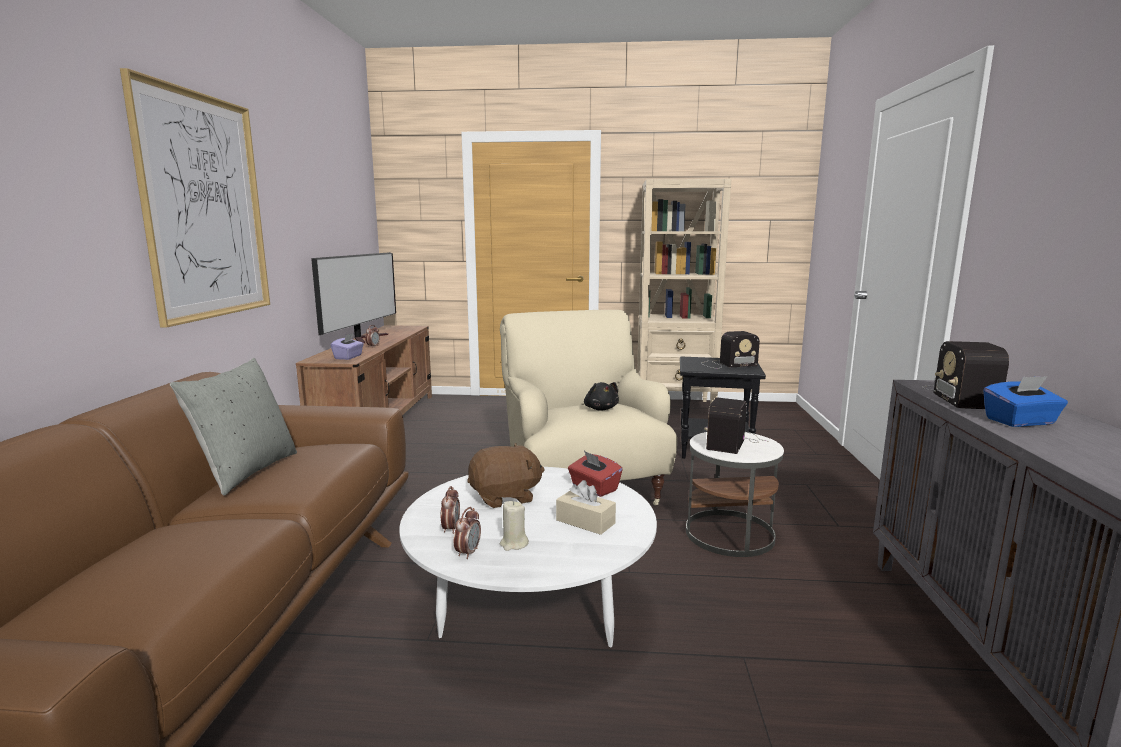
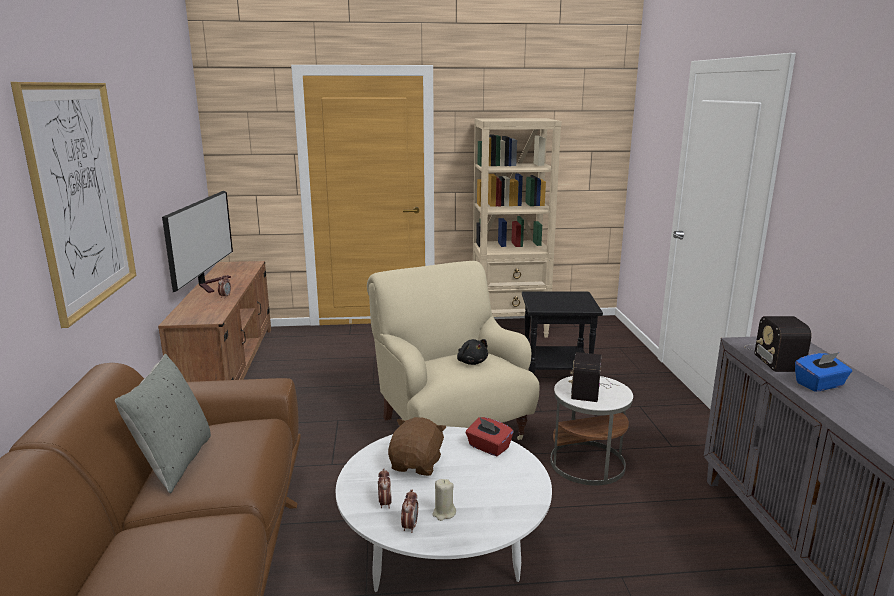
camera: 10 degrees left, 5 degrees up
purple tissue box [331,333,364,360] -> none
brown plush toy [467,443,545,508] -> brown plush toy turned 45 degrees counterclockwise [388,417,446,476]
beige tissue box [556,480,616,535] -> none
radio [701,331,760,368] -> none

